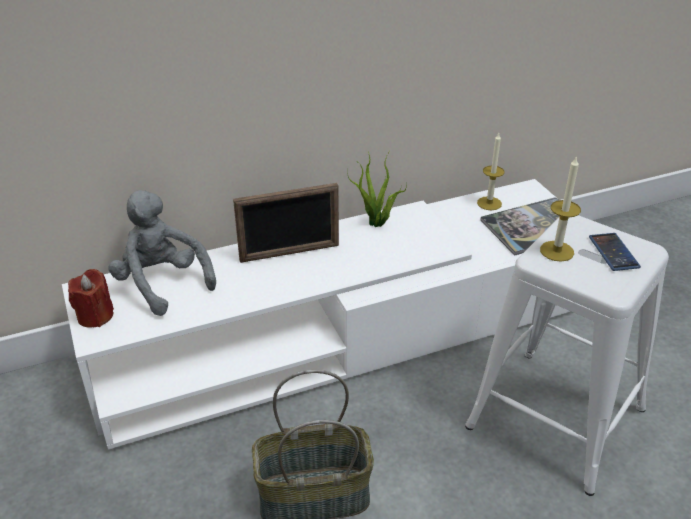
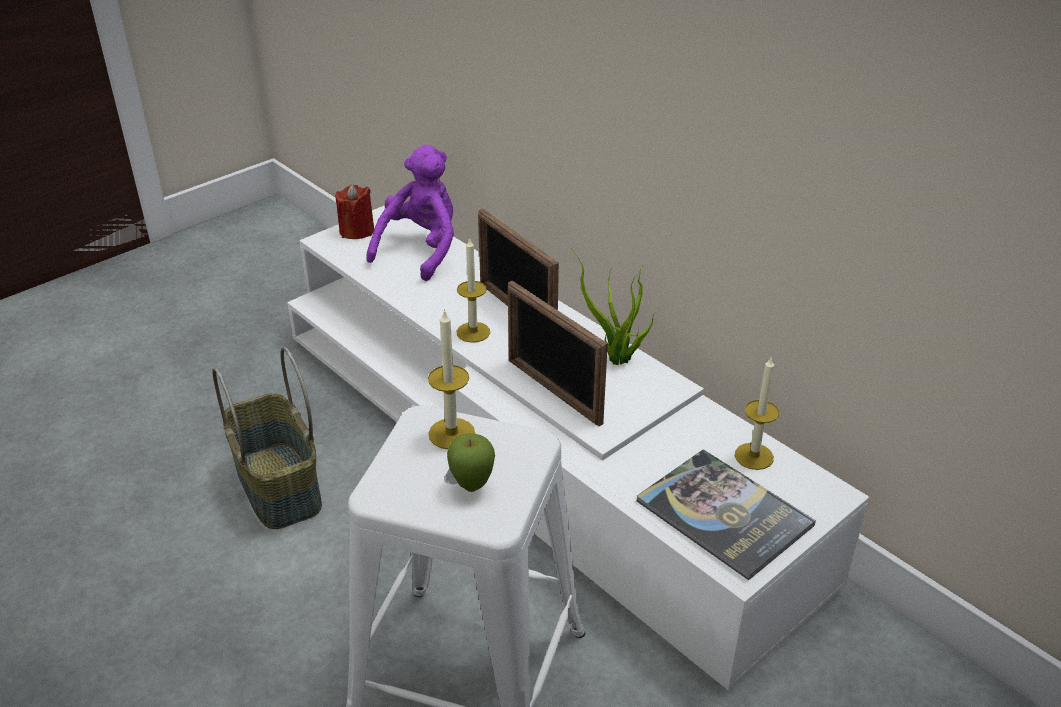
camera: 70 degrees right, 0 degrees up
grey plush toy [108,190,216,316] -> purple plush toy [366,145,454,281]
phone [589,233,641,271] -> apple [447,433,495,492]
none -> candle [457,237,490,343]
none -> picture frame [508,280,608,426]

